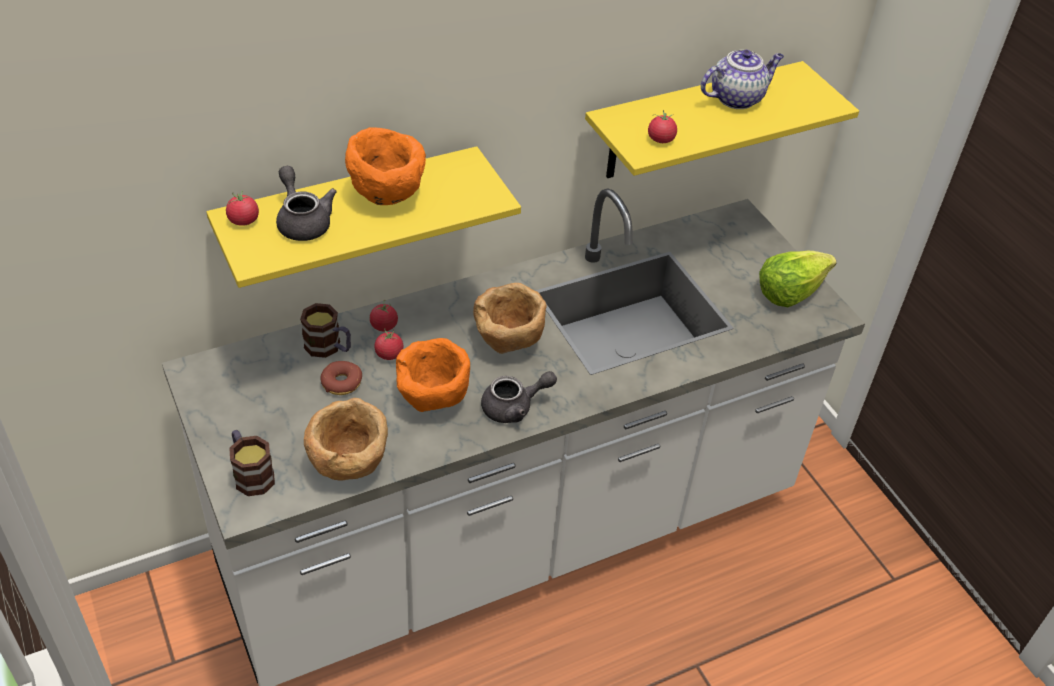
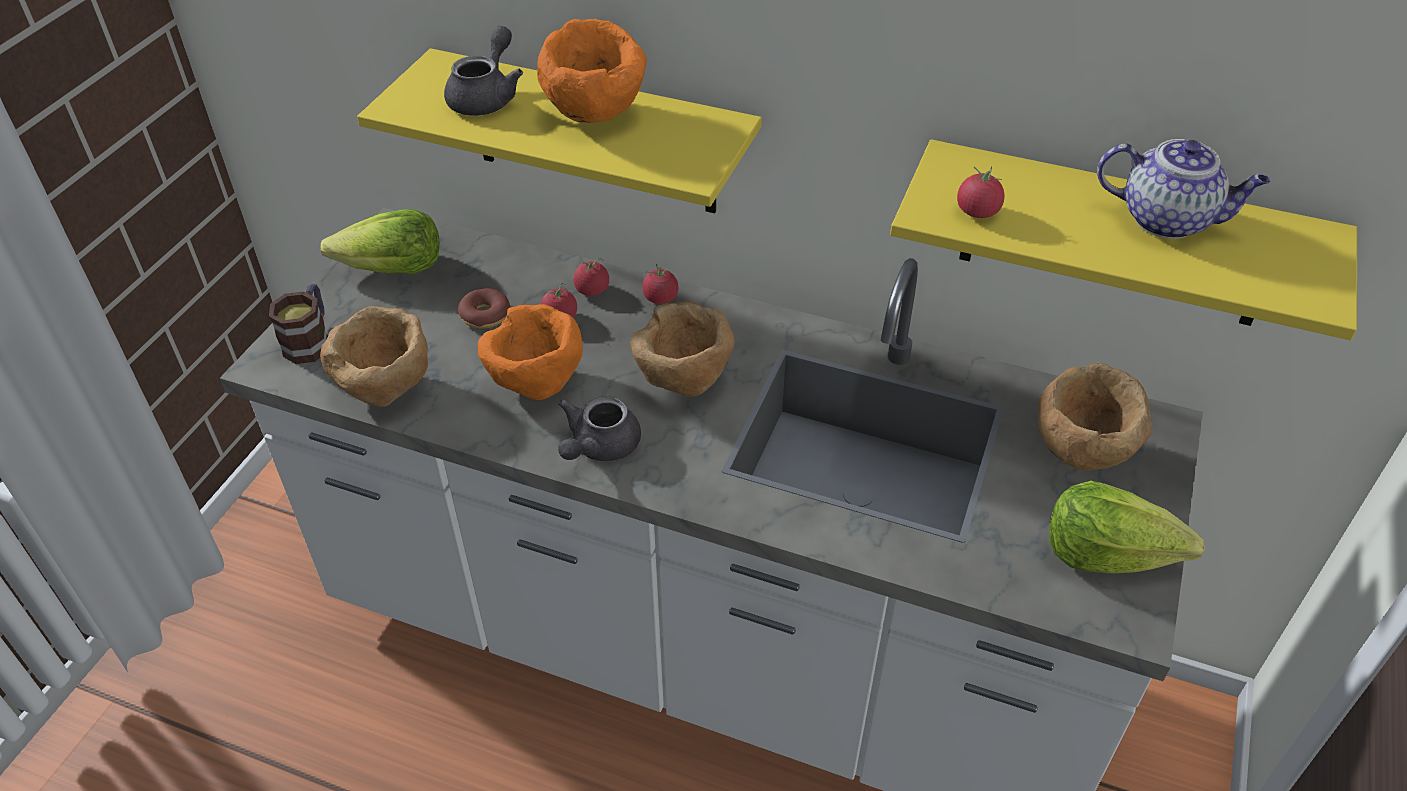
camera: 50 degrees right, 0 degrees up
tomato [226,190,259,226] -> tomato moved to [642,264,678,304]
mug [300,303,351,358] -> none
grey teapot [481,371,557,423] -> grey teapot turned 90 degrees clockwise [558,396,641,461]
none -> lettuce [320,209,439,274]
none -> brown bowl [1038,363,1152,471]

